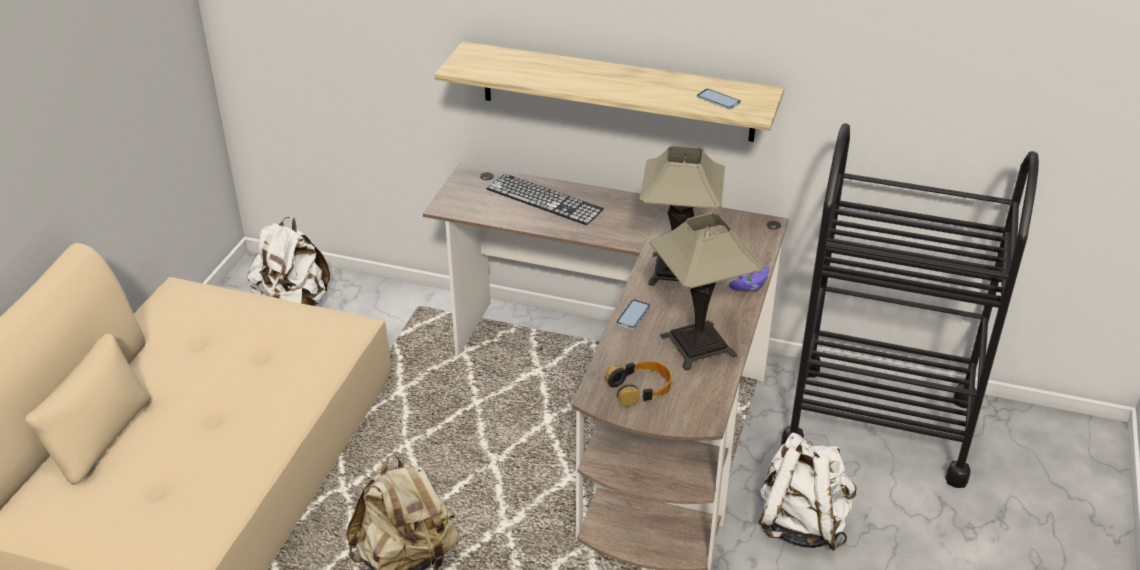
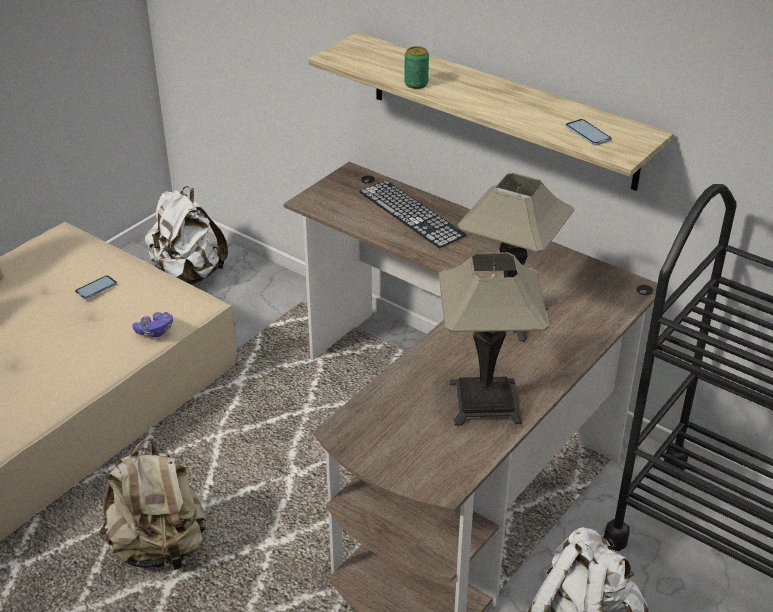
camera: 20 degrees right, 0 degrees up
headphones [605,361,671,407] -> none
phone [616,299,650,329] -> phone moved to [75,275,117,299]
purple game controller [729,265,769,291] -> purple game controller moved to [132,312,173,337]
none -> can [404,46,429,89]

